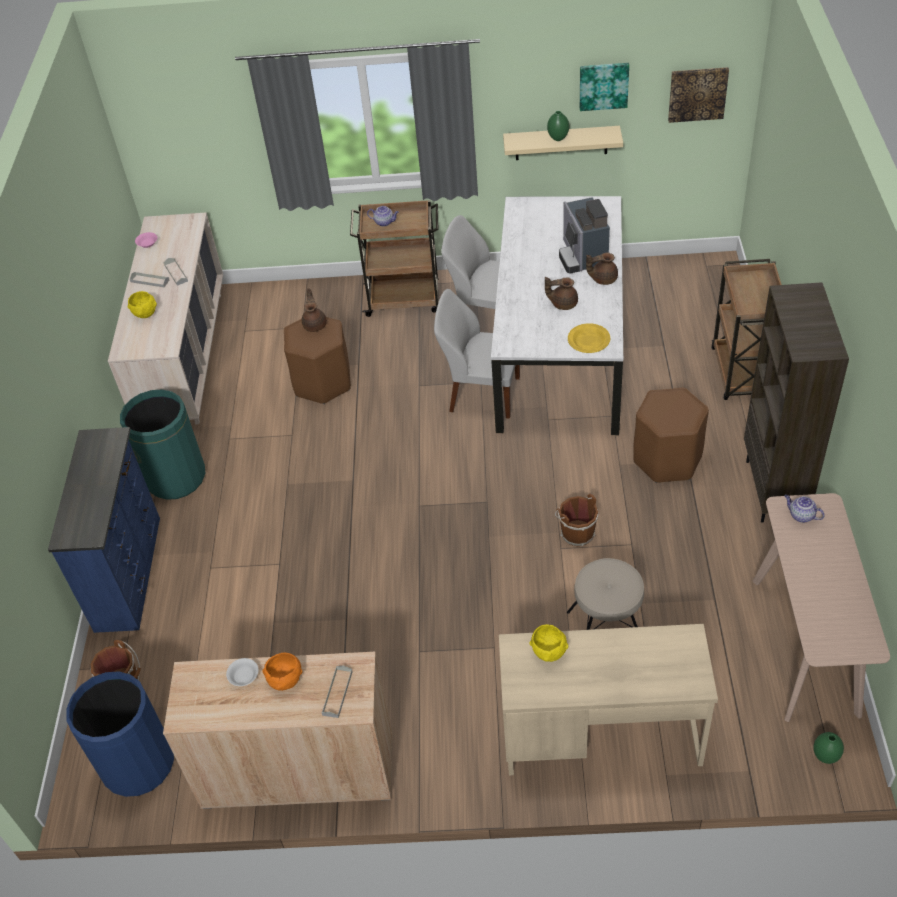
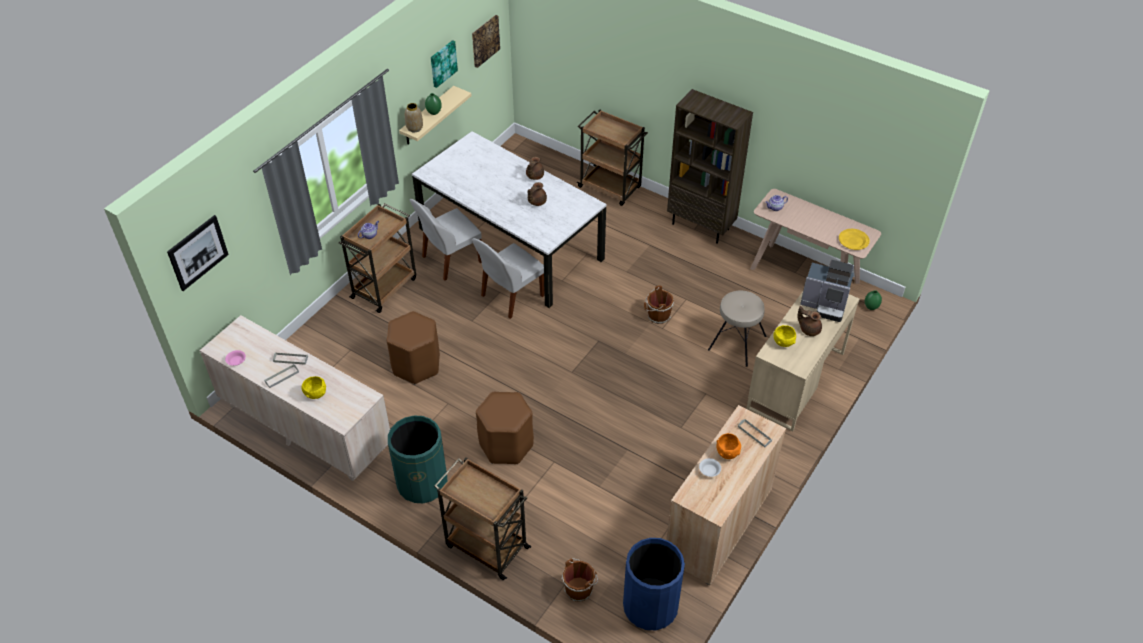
camera: 60 degrees left, 0 degrees up
blue dresser [48,427,160,633] -> brown cart [434,458,532,580]
brown teapot [302,288,327,332] -> brown teapot moved to [797,306,822,336]
coffee machine [559,197,610,273] -> coffee machine moved to [800,260,854,322]
yellow plate [568,323,610,353] -> yellow plate moved to [839,229,870,250]
brown stool [633,388,709,483] -> brown stool moved to [476,392,534,464]
none -> picture [167,215,229,291]
none -> vase [405,103,423,132]

